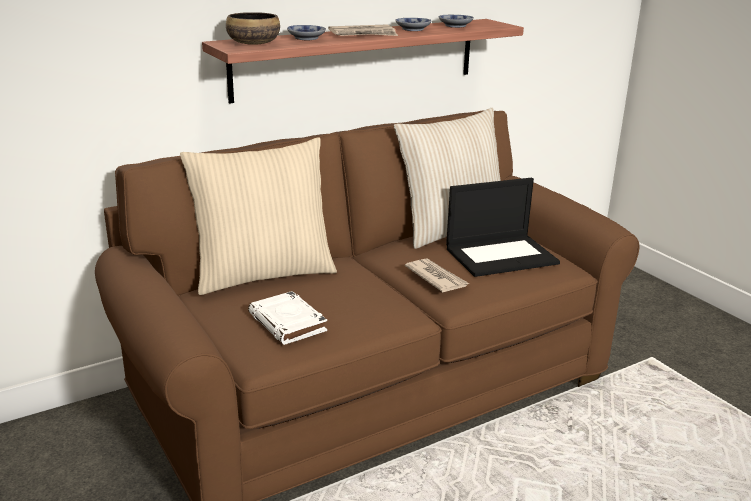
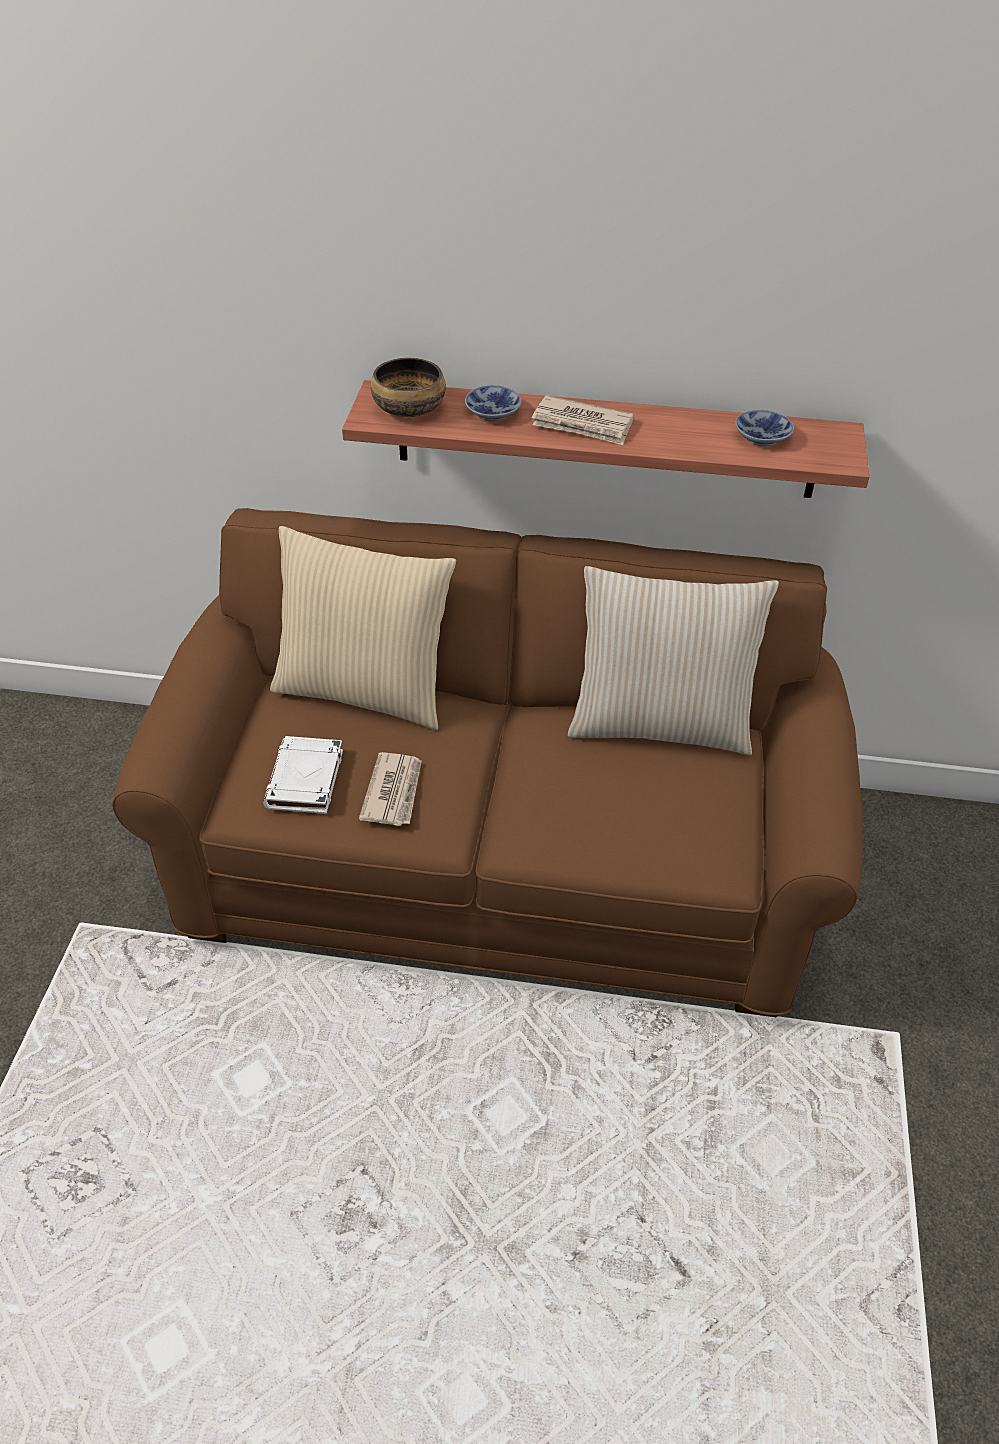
camera: 40 degrees right, 20 degrees up
bowl [395,18,432,31] -> none
newspaper [405,258,470,292] -> newspaper moved to [359,752,422,826]
laptop [446,177,560,277] -> none

